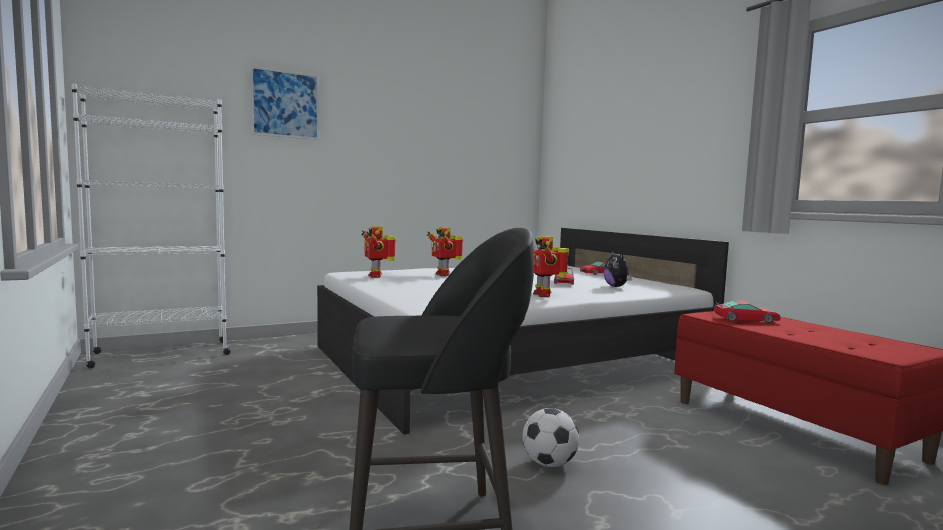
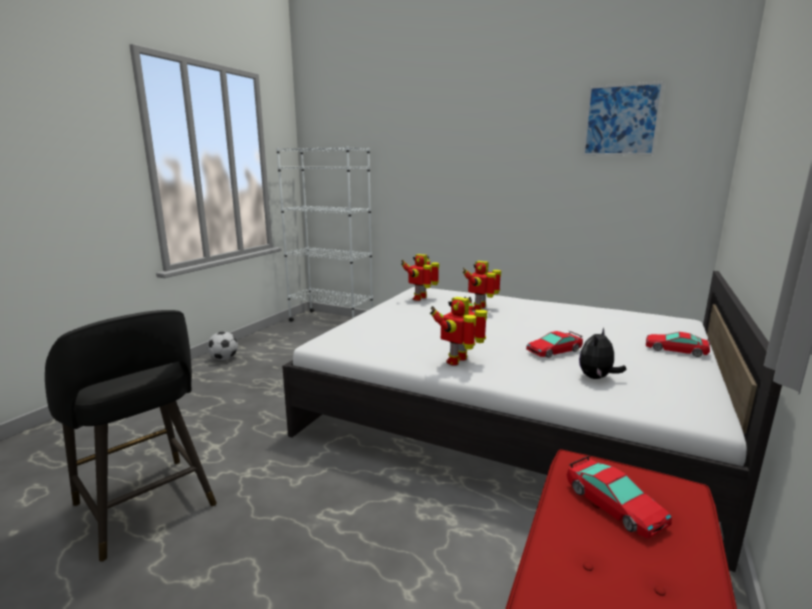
camera: 55 degrees right, 10 degrees up
picture [250,66,319,140] -> picture moved to [582,81,664,156]
football [522,408,579,467] -> football moved to [207,332,238,360]

